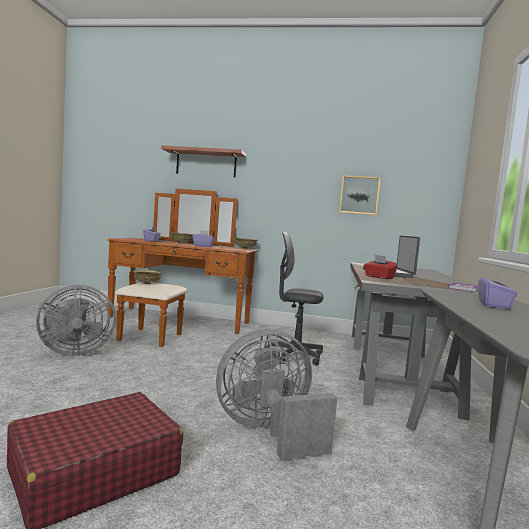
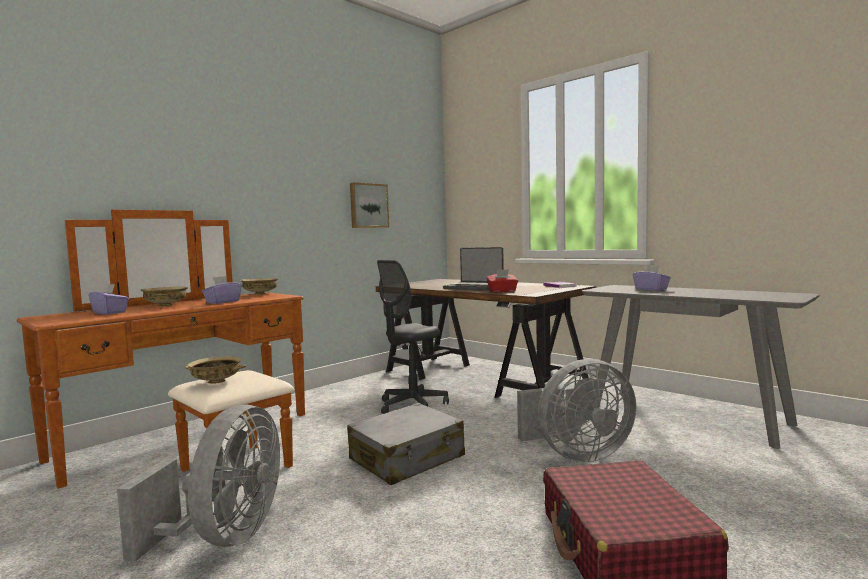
camera: 55 degrees left, 0 degrees up
shelf [161,146,246,177] -> none
grey fan [216,329,337,460] -> grey fan turned 120 degrees counterclockwise [517,359,636,462]
grey desk [350,262,479,420] -> brown desk [376,279,596,398]
none -> grey suitcase [347,403,465,485]

